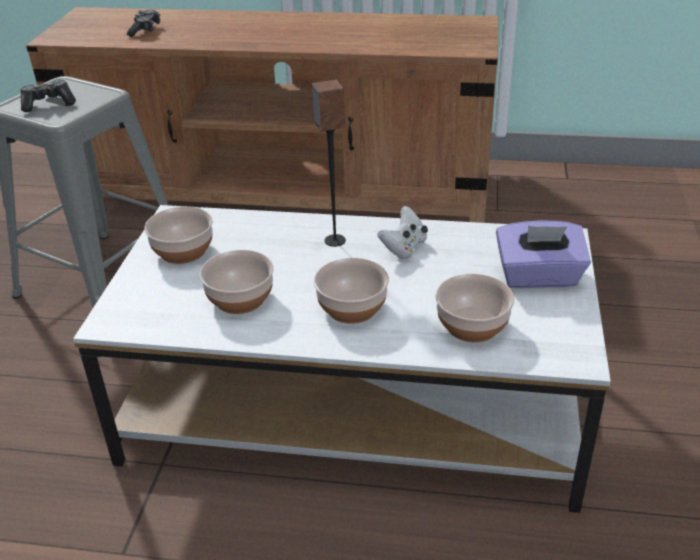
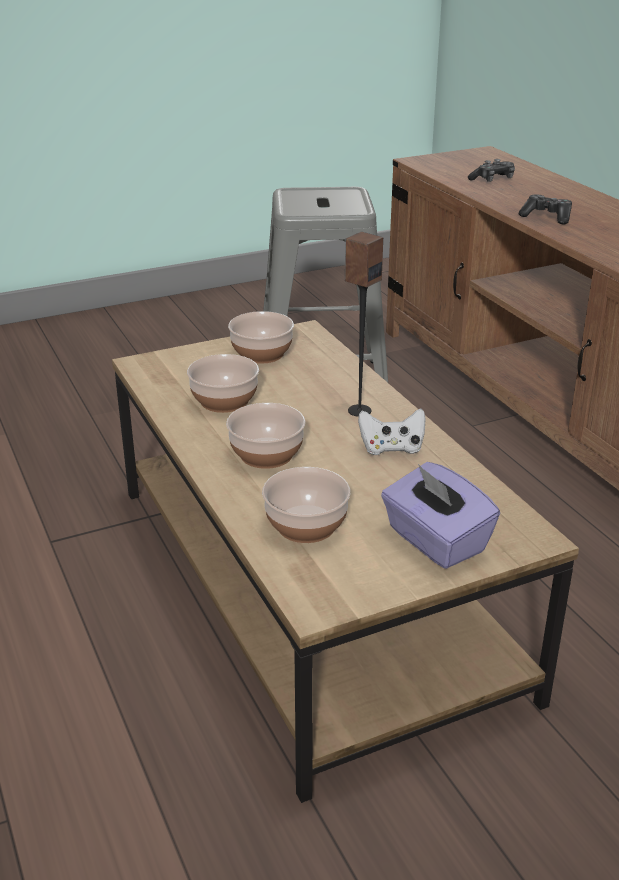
camera: 55 degrees right, 5 degrees down
game controller [21,80,76,112] -> game controller moved to [519,194,572,225]
white coffee table [73,205,611,513] -> brown coffee table [112,320,579,803]

